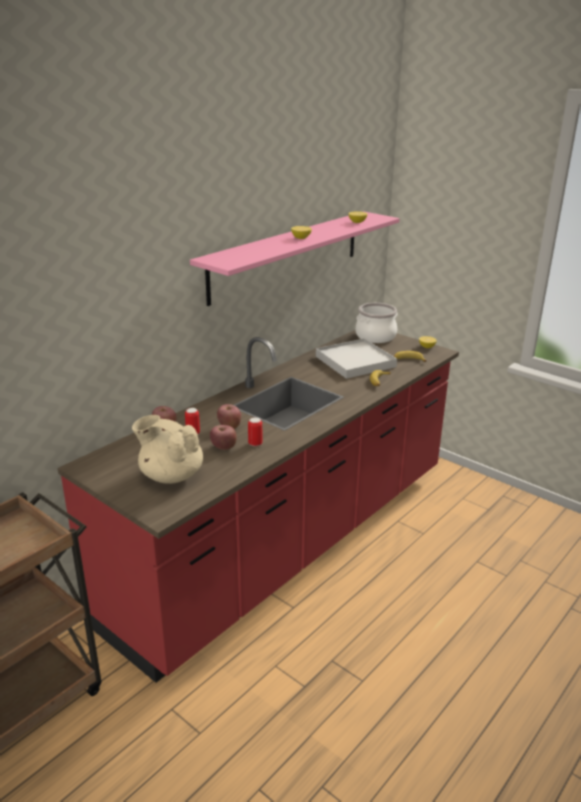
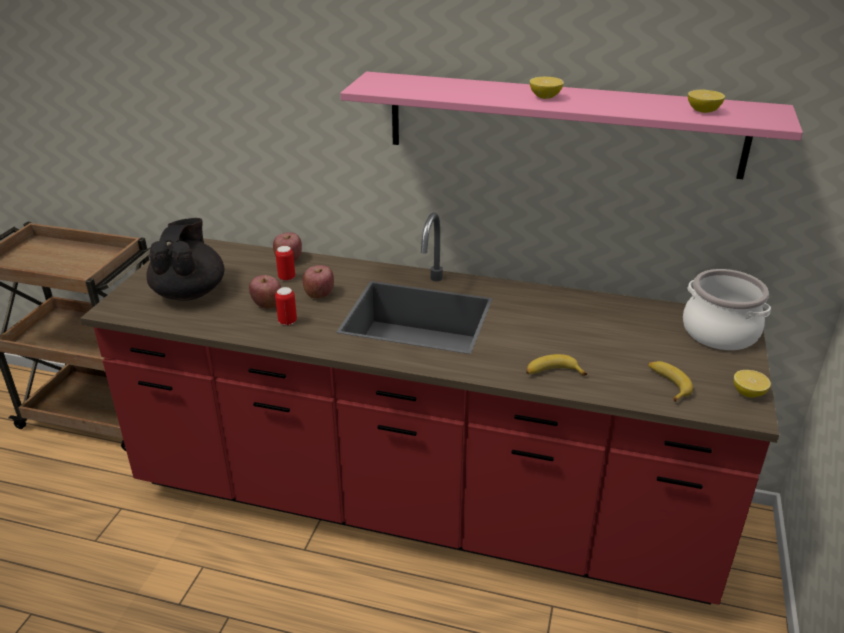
camera: 65 degrees right, 5 degrees up
beige teapot [132,415,203,484] -> black teapot [147,218,224,301]
white tray [316,339,397,379] -> none

